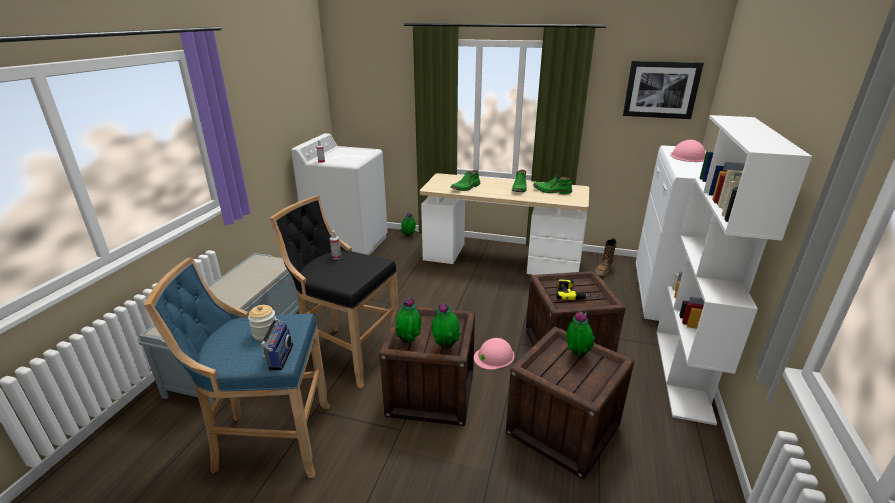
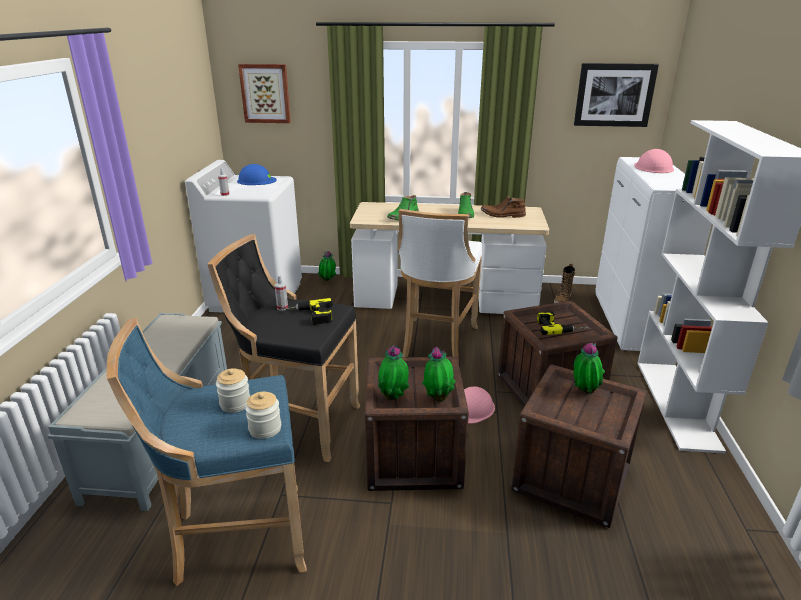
camera: 10 degrees left, 0 degrees up
radio [261,304,293,370] -> jar [245,392,281,439]
green boot [533,175,572,194] -> brown boot [481,196,526,218]
none -> blue hard hat [237,164,277,185]
none -> picture [238,64,291,123]
none -> power drill [278,298,333,325]
none -> white stool [398,209,482,363]

